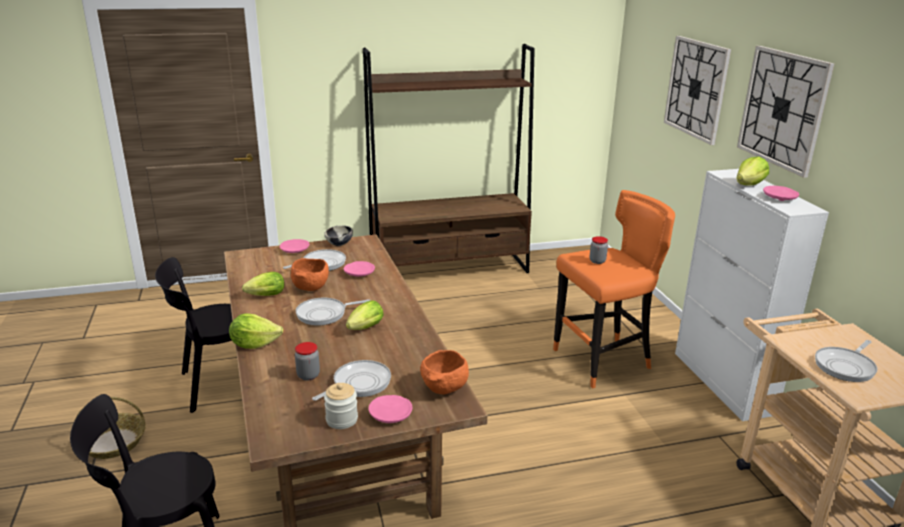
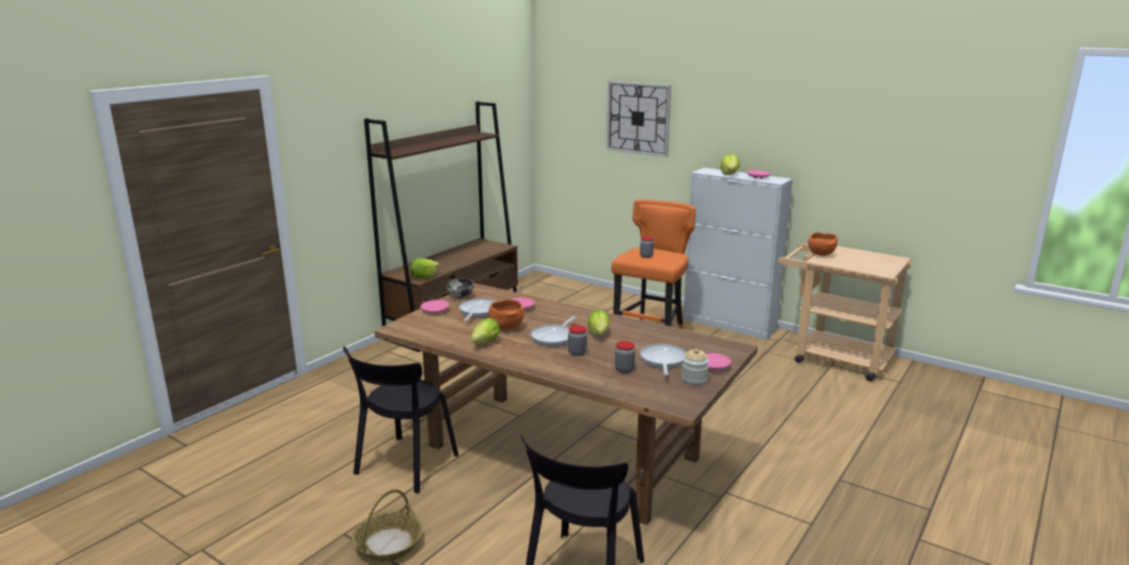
camera: 40 degrees left, 5 degrees down
lettuce [229,313,283,349] -> lettuce moved to [410,258,439,278]
orange bowl [420,350,469,394] -> orange bowl moved to [808,232,838,256]
wall clock [737,46,834,178] -> none
frying pan [815,340,878,382] -> none
none -> jar [568,325,587,356]

